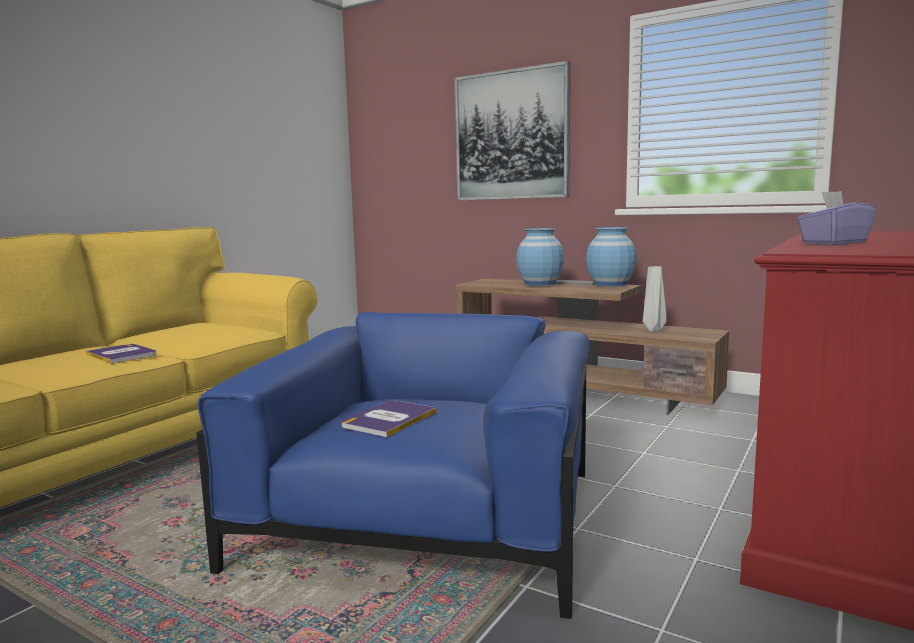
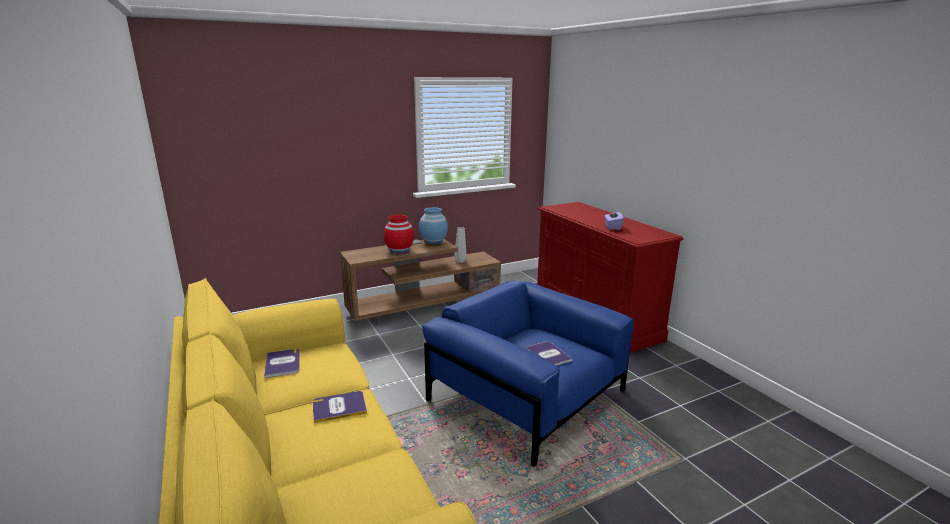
camera: 60 degrees left, 10 degrees up
picture [455,61,570,200] -> none
blue vase [516,228,564,285] -> red vase [384,214,414,253]
none -> book [264,349,300,378]

